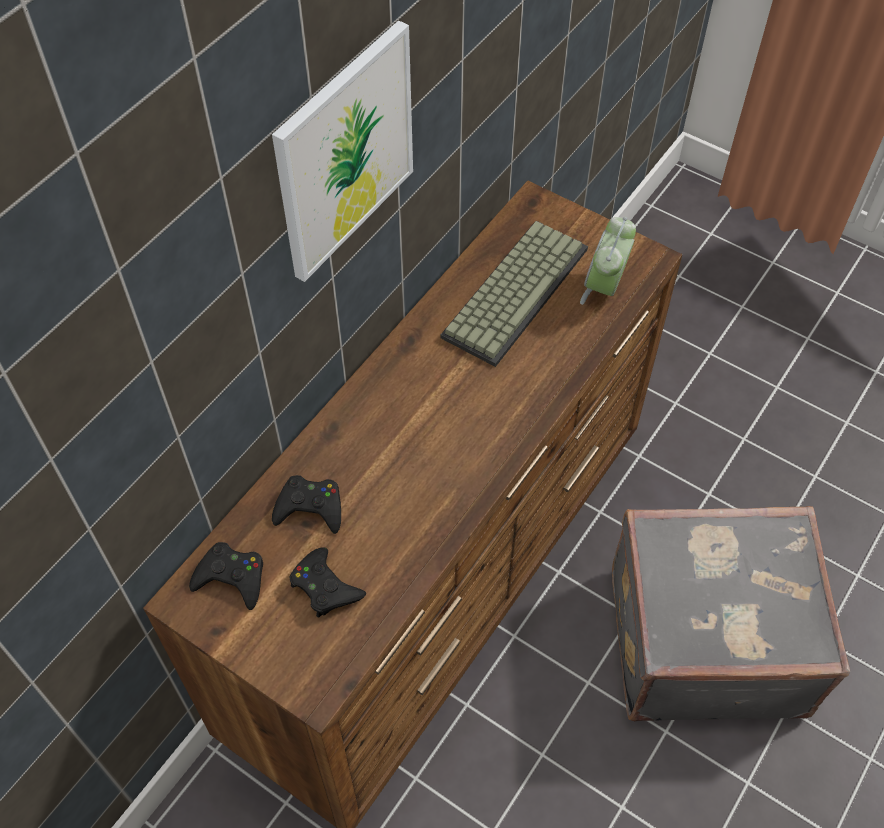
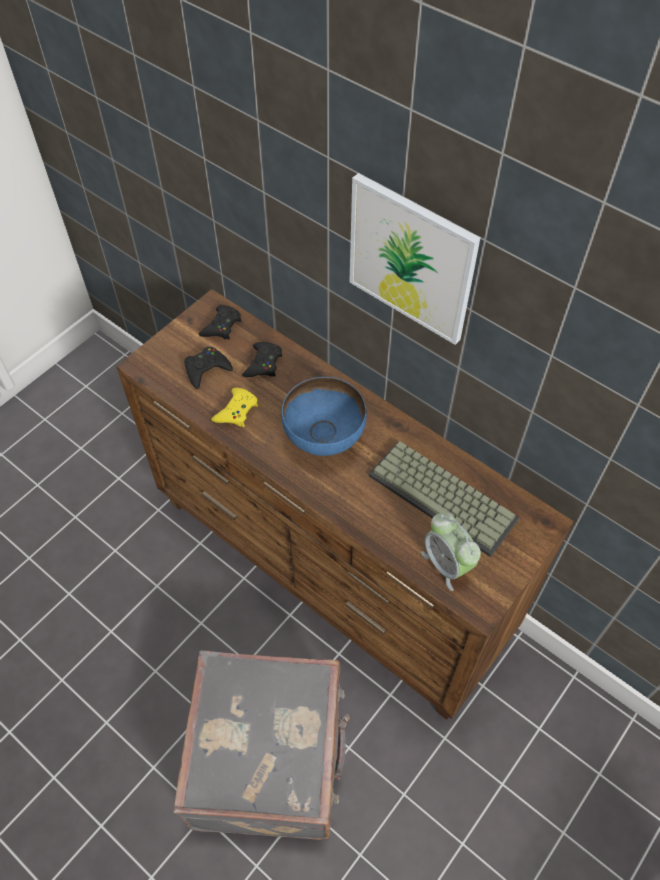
camera: 95 degrees right, 0 degrees up
alarm clock [580,217,636,305] -> alarm clock turned 150 degrees counterclockwise [421,513,481,591]
none -> yellow game controller [211,388,258,427]
none -> blue bowl [281,377,367,456]

